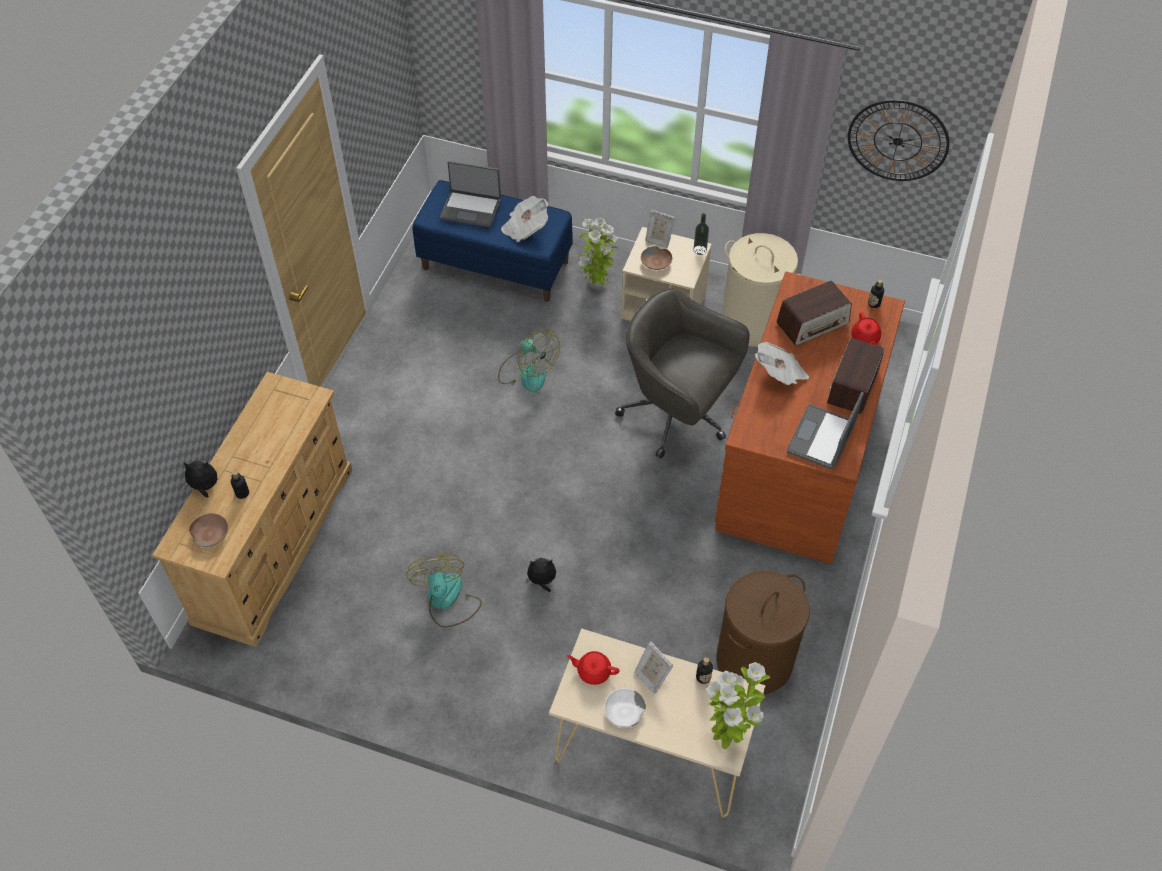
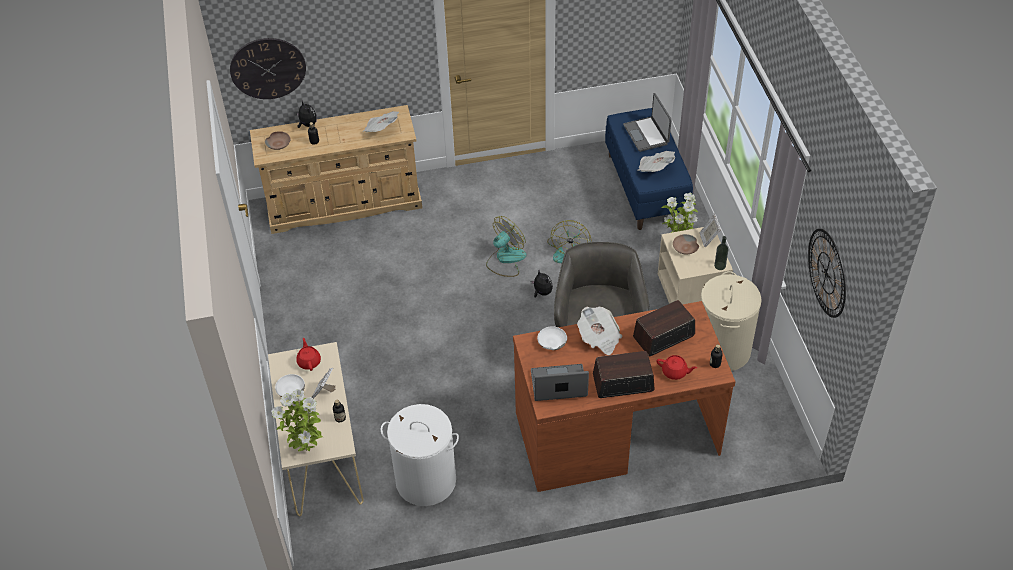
camera: 60 degrees right, 5 degrees down
fan [406,554,482,628] -> fan moved to [486,216,527,277]
plush toy [525,558,556,592] -> plush toy moved to [531,270,553,298]
brown laundry basket [716,570,810,694] -> white laundry basket [381,404,459,506]
radio [776,281,852,346] -> radio turned 120 degrees clockwise [633,300,695,356]
red teapot [851,312,881,345] -> red teapot turned 120 degrees counterclockwise [657,355,697,380]
none -> wall clock [230,38,306,99]
none -> newspaper [363,111,399,132]
none -> white bowl [537,326,567,350]

